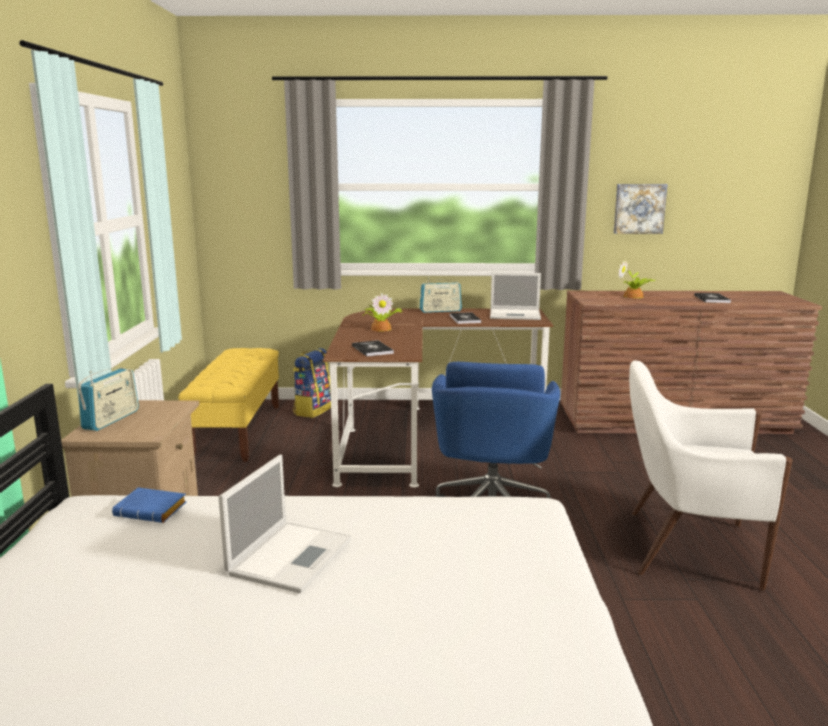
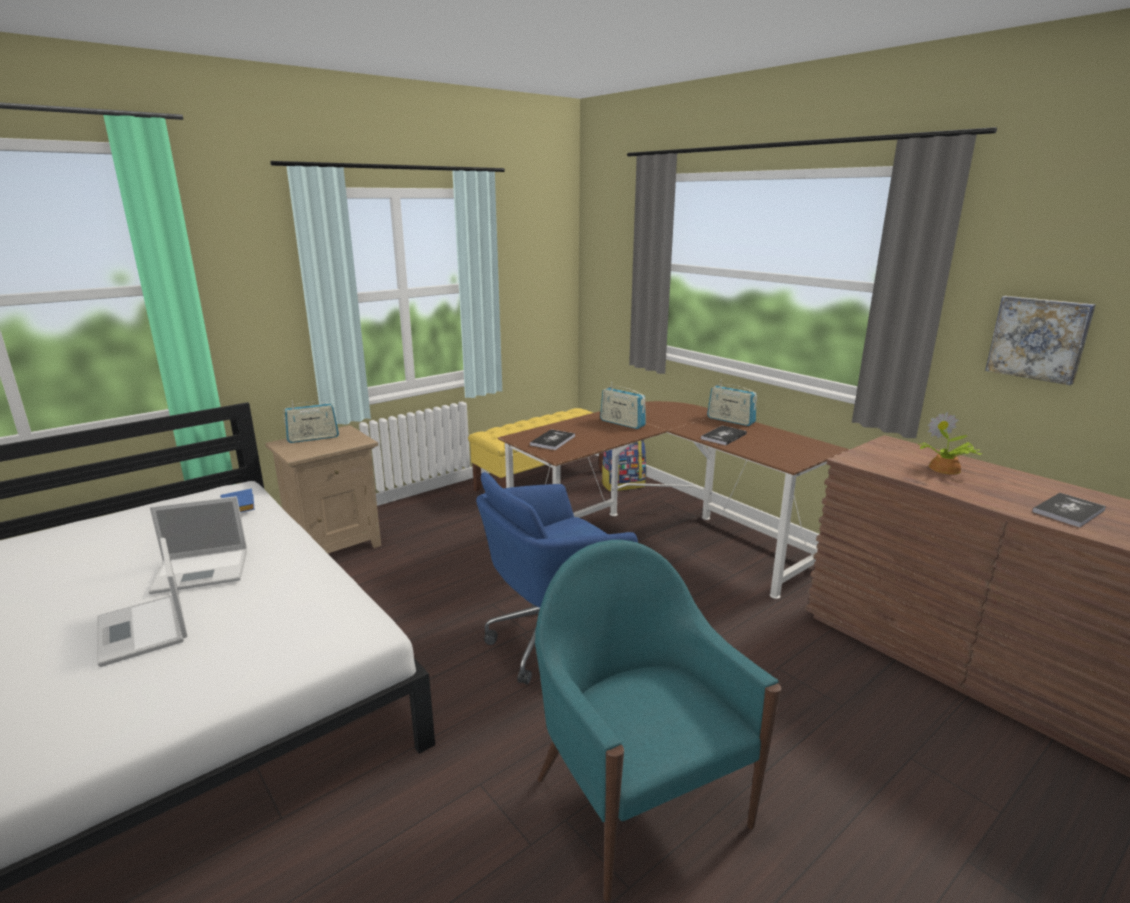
camera: 50 degrees right, 5 degrees up
potted plant [362,293,402,332] -> radio [600,382,646,429]
laptop [490,272,541,320] -> laptop moved to [97,538,188,667]
white armchair [629,360,793,591] -> turquoise armchair [535,540,781,902]

